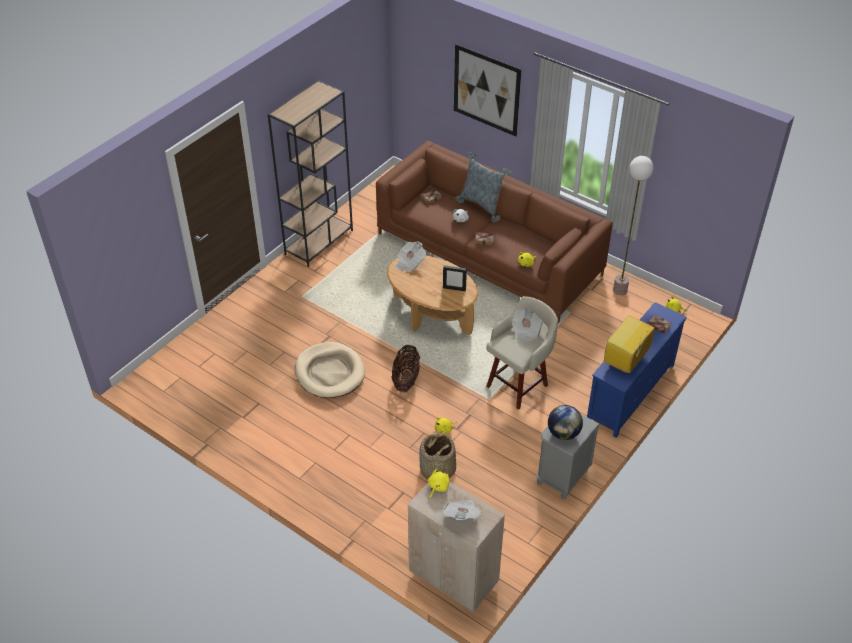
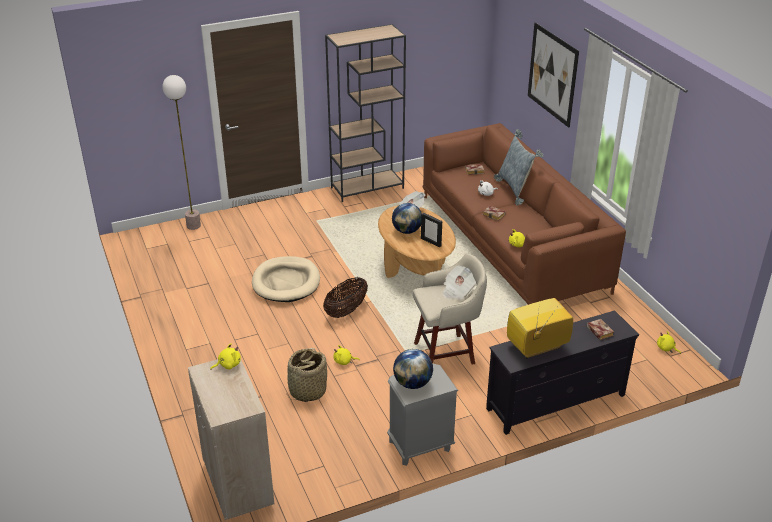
camera: 30 degrees right, 10 degrees down
newspaper [442,500,482,520] -> none
blue tv stand [587,302,687,438] -> black tv stand [486,310,639,435]
floor lamp [613,156,653,295] -> floor lamp moved to [162,75,201,230]
none -> globe [392,203,422,234]

